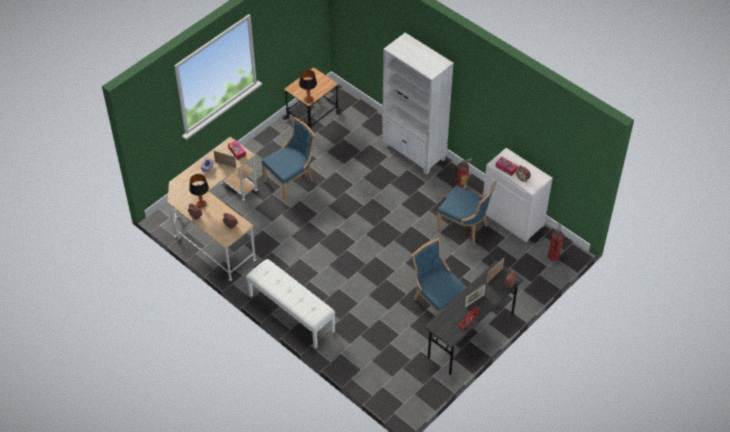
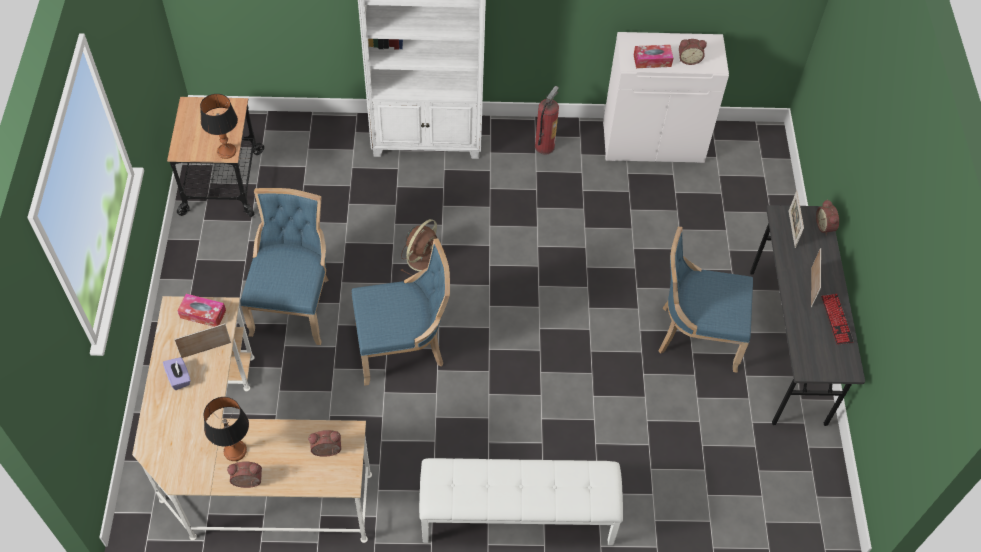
camera: 45 degrees left, 5 degrees up
blue chair [436,180,497,244] -> blue chair moved to [352,238,450,386]
fire extinguisher [548,223,564,261] -> none
none -> brown fan [401,219,446,276]

